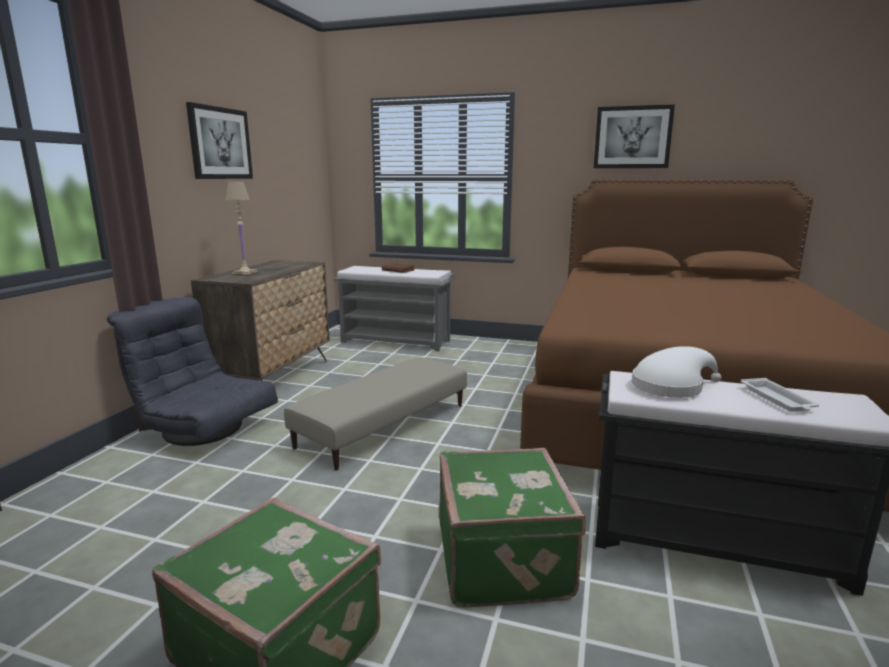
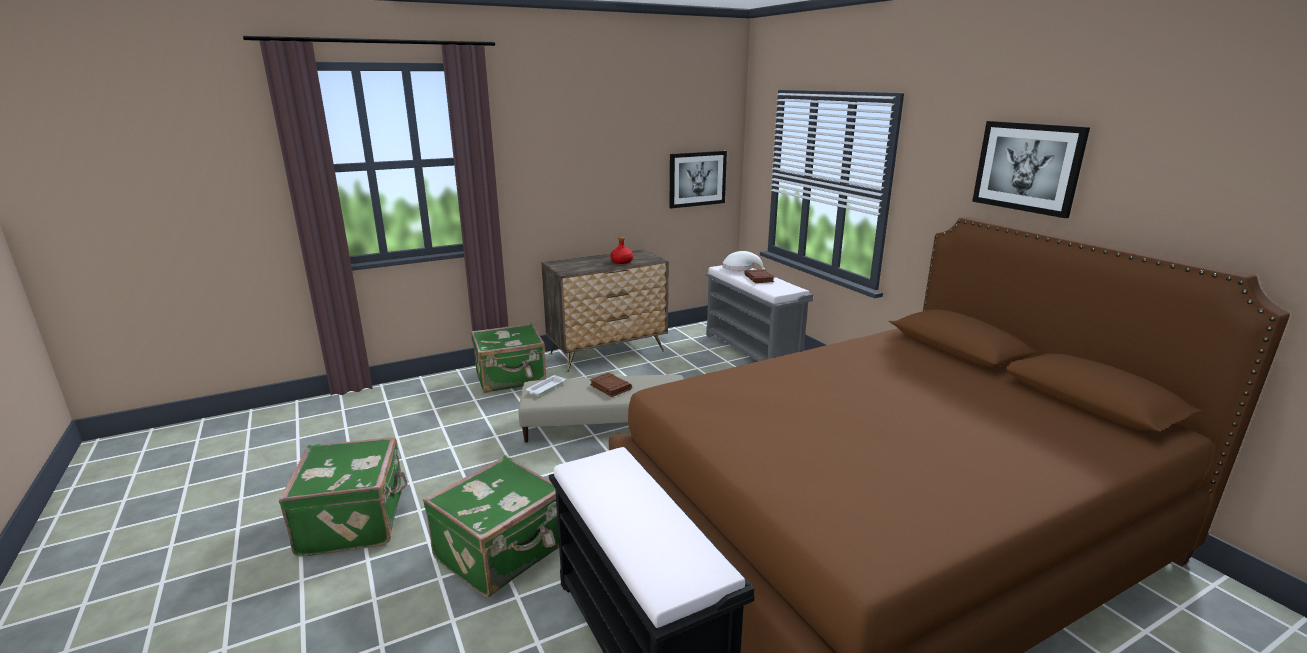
camera: 45 degrees right, 5 degrees up
grey armchair [107,297,278,446] -> green suitcase [471,323,546,393]
picture [186,102,253,179] -> picture moved to [669,151,727,208]
beige table lamp [225,182,258,276] -> none
white hat [632,346,722,397] -> white hat moved to [723,251,765,271]
white tray [741,378,819,412] -> white tray moved to [526,375,566,396]
none -> brown book [590,373,632,397]
none -> red bottle [610,237,633,264]

